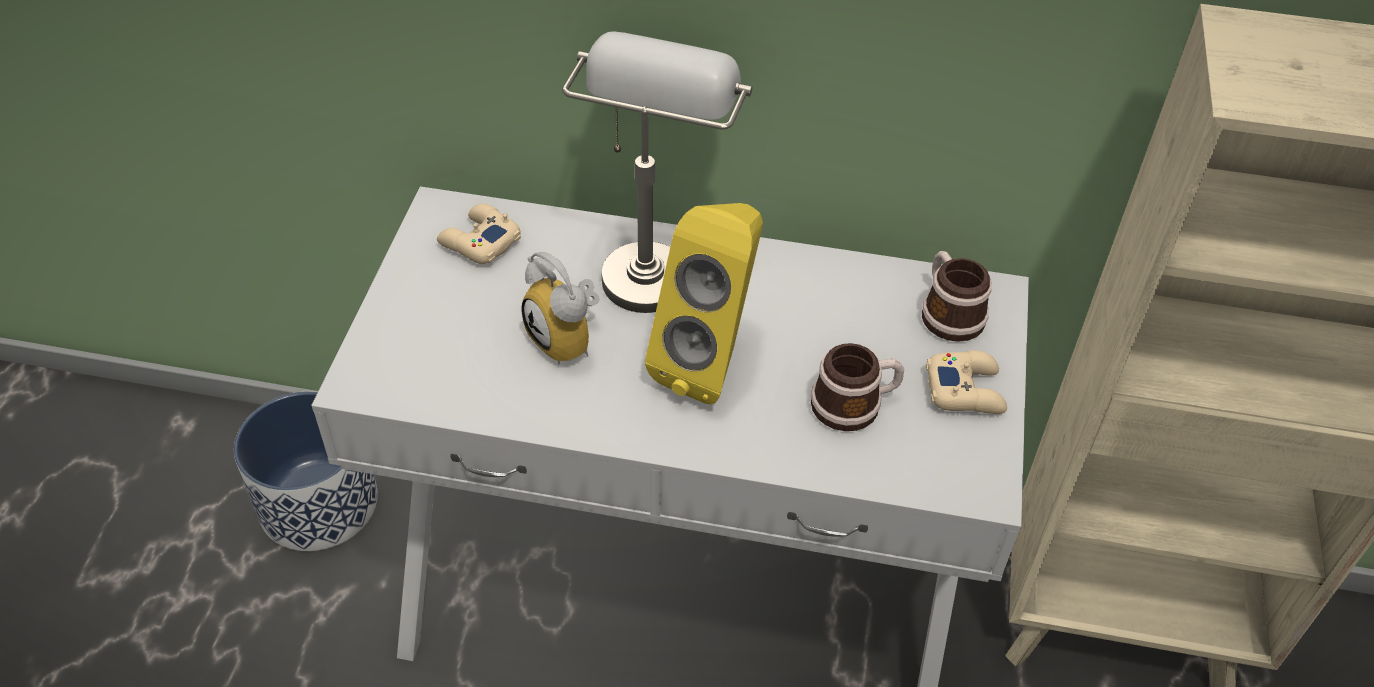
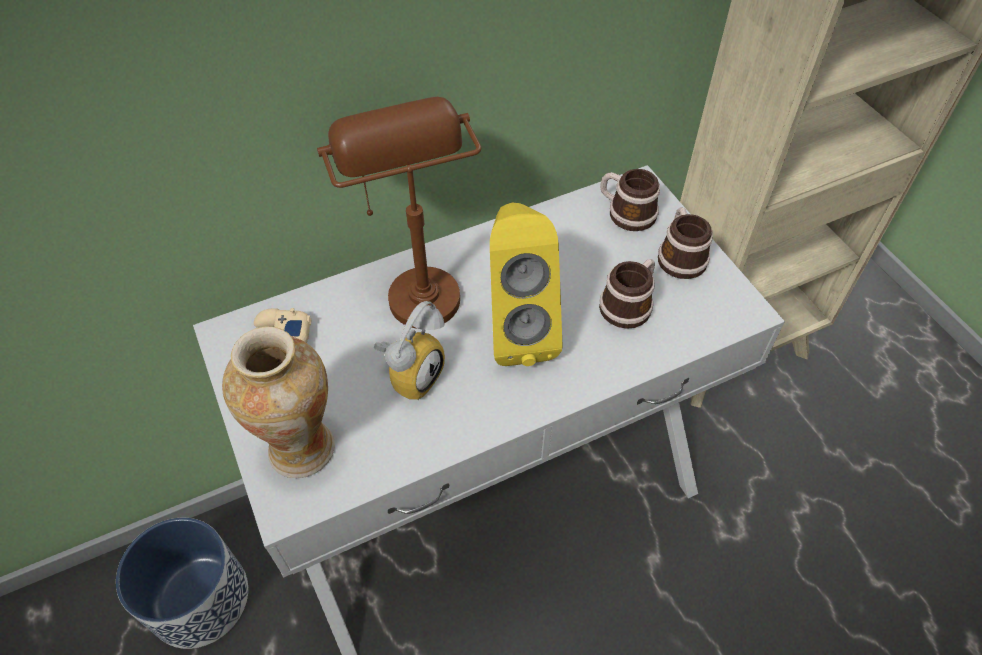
camera: 35 degrees left, 5 degrees up
alarm clock [521,252,600,364] -> alarm clock turned 75 degrees counterclockwise [374,301,445,400]
grey table lamp [562,31,752,313] -> brown table lamp [317,97,481,329]
beige game controller [926,350,1007,414] -> mug [658,207,713,279]
none -> vase [222,326,335,478]

